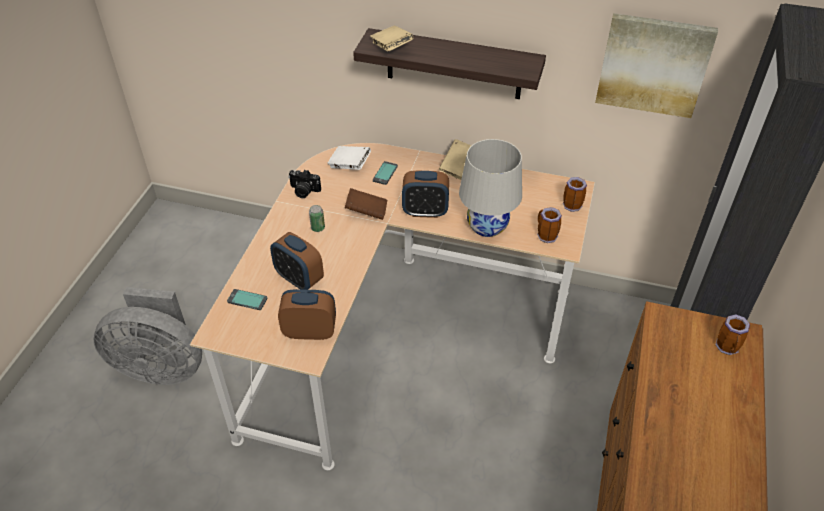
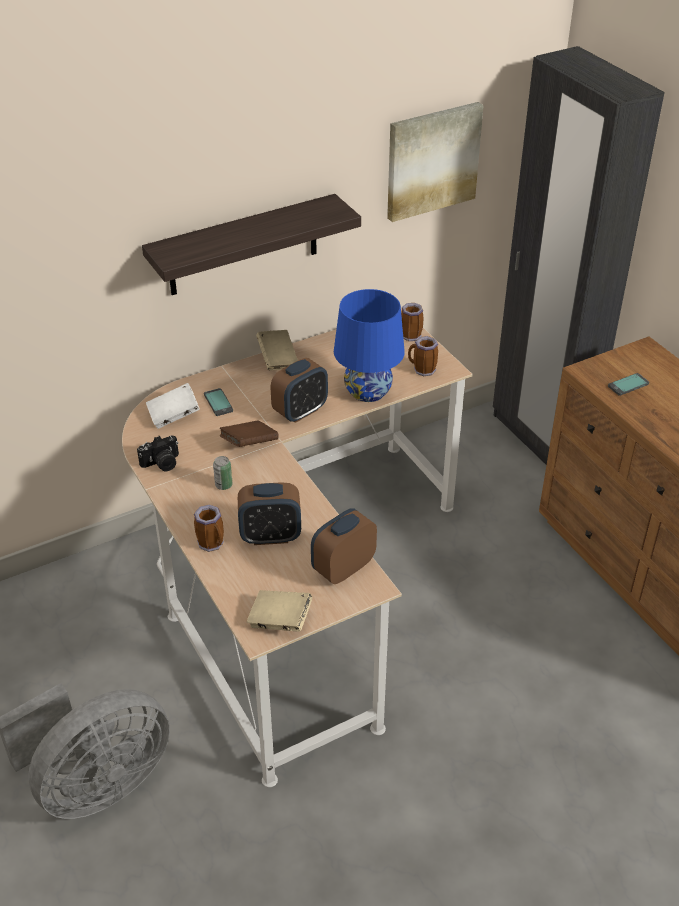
camera: 45 degrees left, 5 degrees down
phone [227,289,267,310] -> phone moved to [608,373,649,396]
beige book [370,26,414,52] -> beige book moved to [247,590,312,632]
white table lamp [459,139,522,237] -> blue table lamp [334,289,405,402]
mug [715,314,750,355] -> mug moved to [194,505,224,552]

